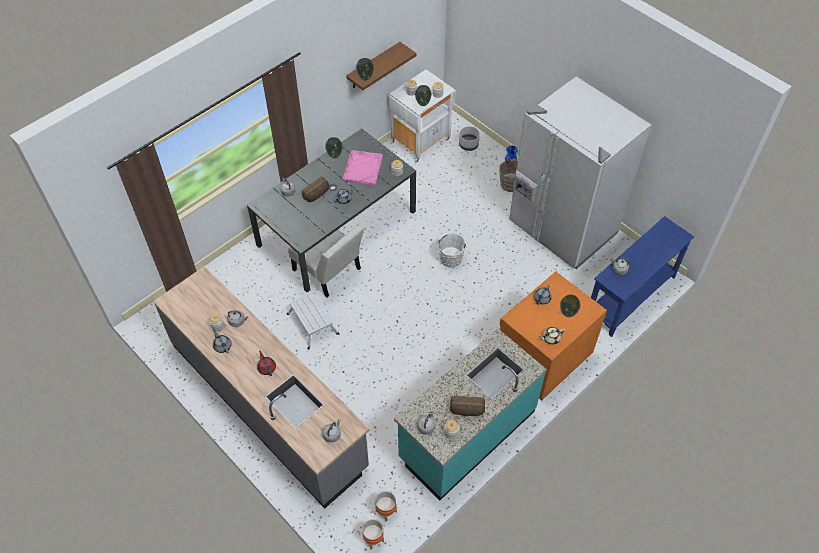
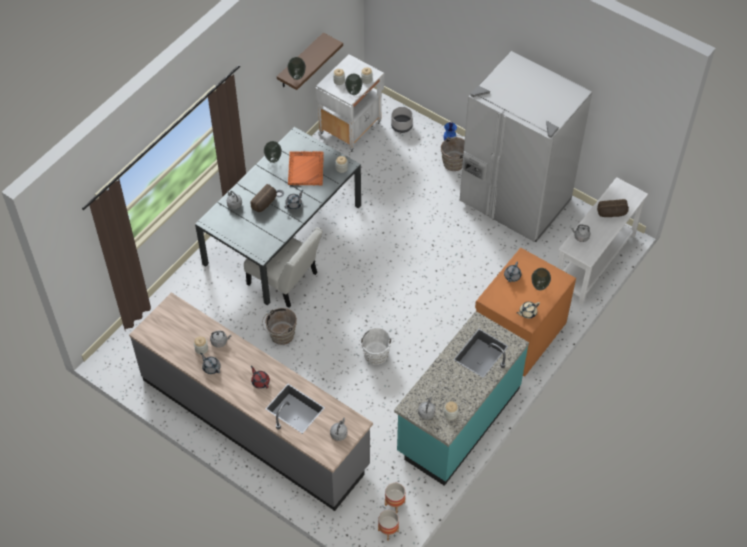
camera: 10 degrees left, 0 degrees up
white step ladder [286,292,340,350] -> brown bucket [262,308,297,345]
pink tray [343,150,383,185] -> orange tray [288,151,324,185]
white bucket [436,233,467,268] -> white bucket moved to [359,327,392,365]
bread [450,396,485,416] -> bread moved to [597,199,629,217]
blue console table [591,216,694,337] -> white console table [557,177,648,305]

